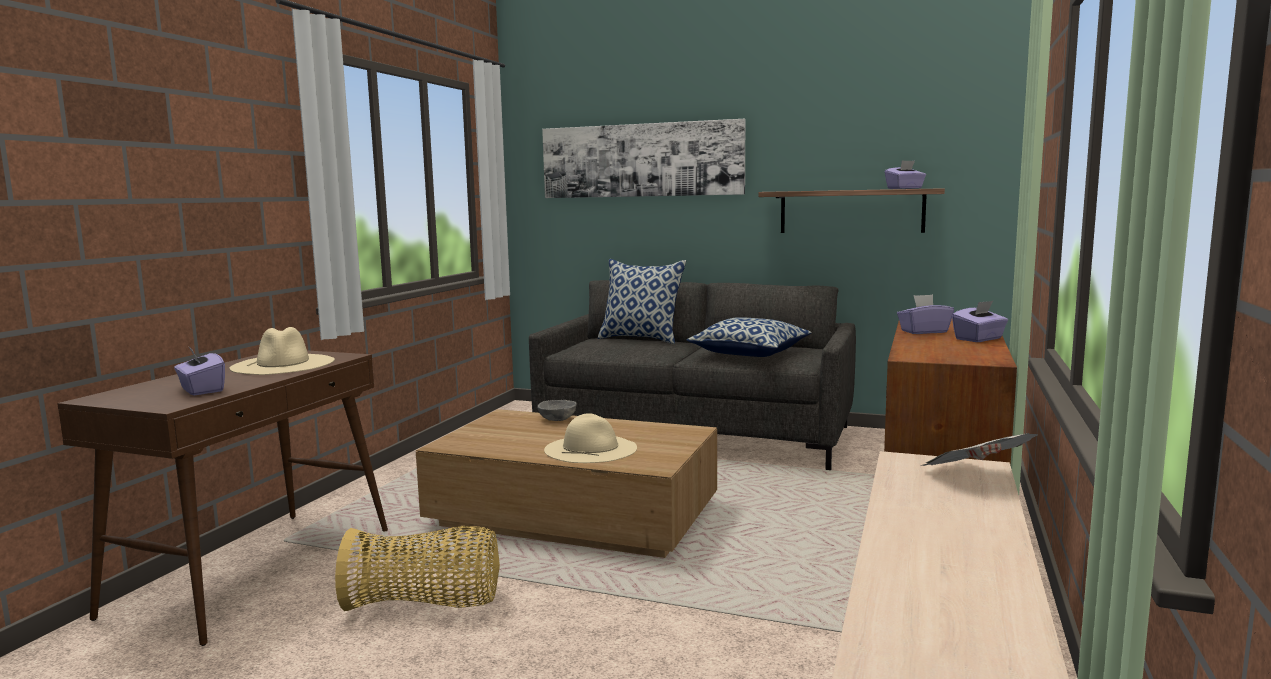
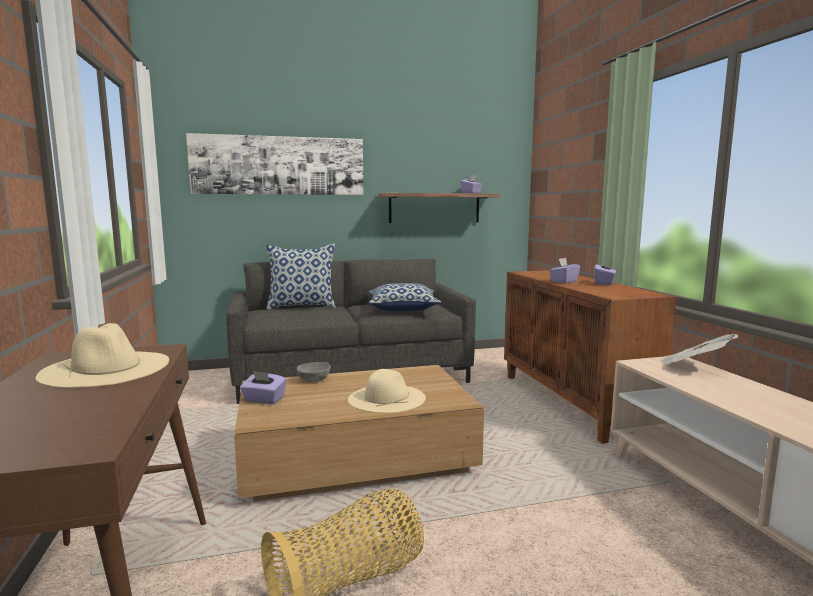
camera: 35 degrees left, 0 degrees up
purple tissue box [174,347,225,396] -> purple tissue box moved to [240,371,287,404]

